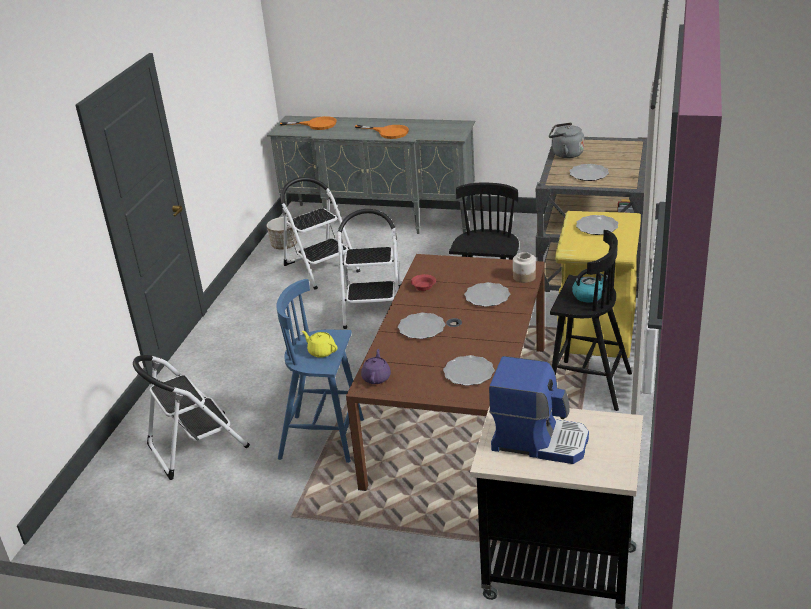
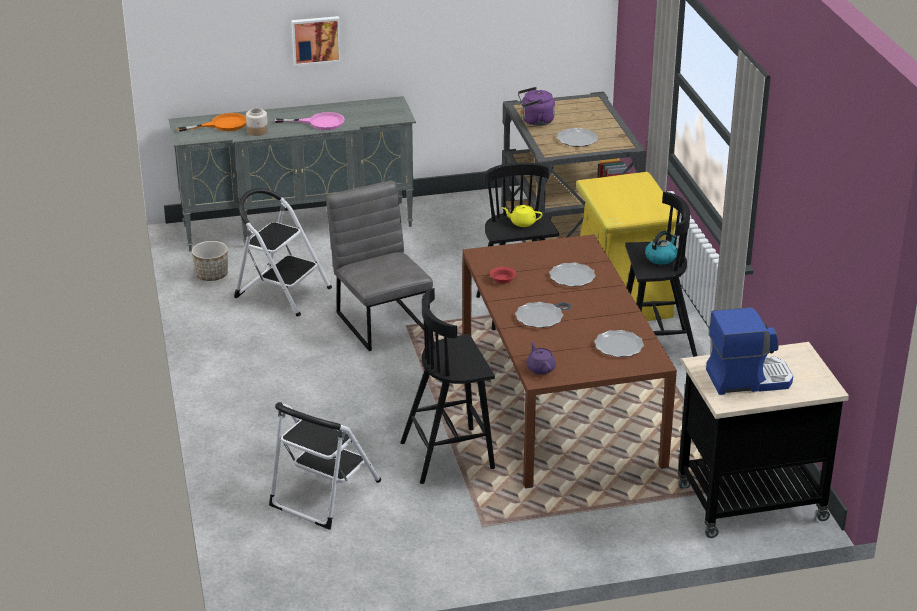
camera: 30 degrees left, 0 degrees up
blue stool [276,279,364,463] -> black stool [400,288,495,484]
yellow teapot [302,331,338,358] -> yellow teapot moved to [502,205,543,227]
step ladder [338,209,401,329] -> grey chair [326,180,433,351]
orange frying pan [355,125,409,139] -> pink frying pan [275,112,345,130]
jar [513,252,536,283] -> jar moved to [246,108,268,136]
grey kettle [549,122,584,158] -> purple kettle [518,87,555,126]
plate [576,215,618,235] -> none
none -> picture [291,16,341,66]

